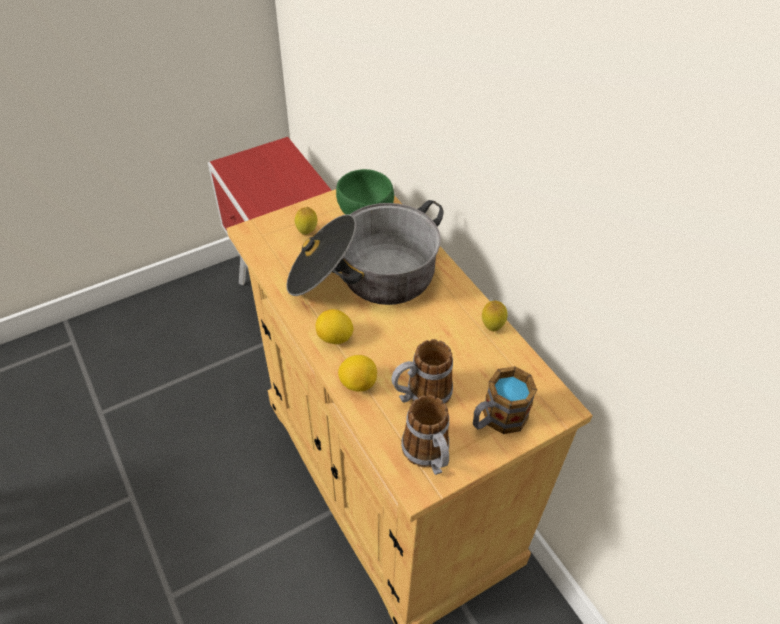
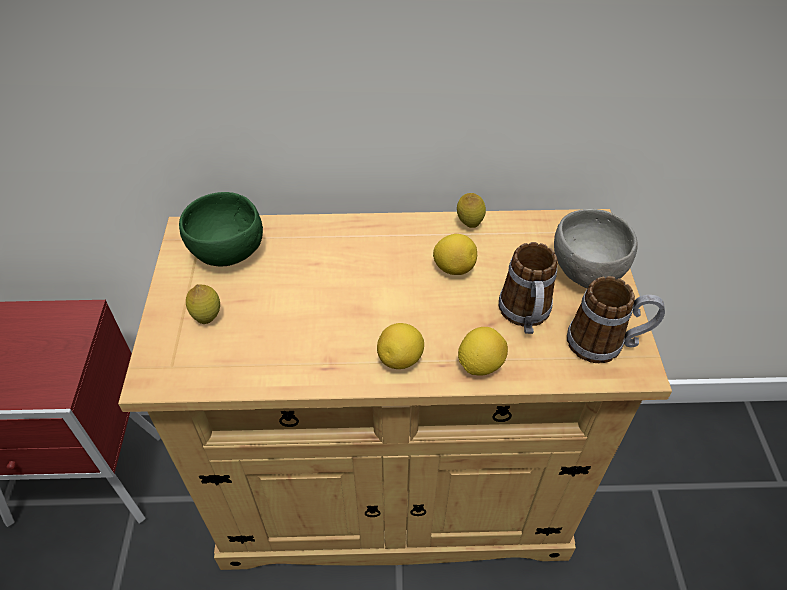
camera: 60 degrees left, 0 degrees up
cooking pot [286,200,444,305] -> none
mug [473,366,537,434] -> grey bowl [554,209,638,288]
none -> lemon [433,234,477,275]

